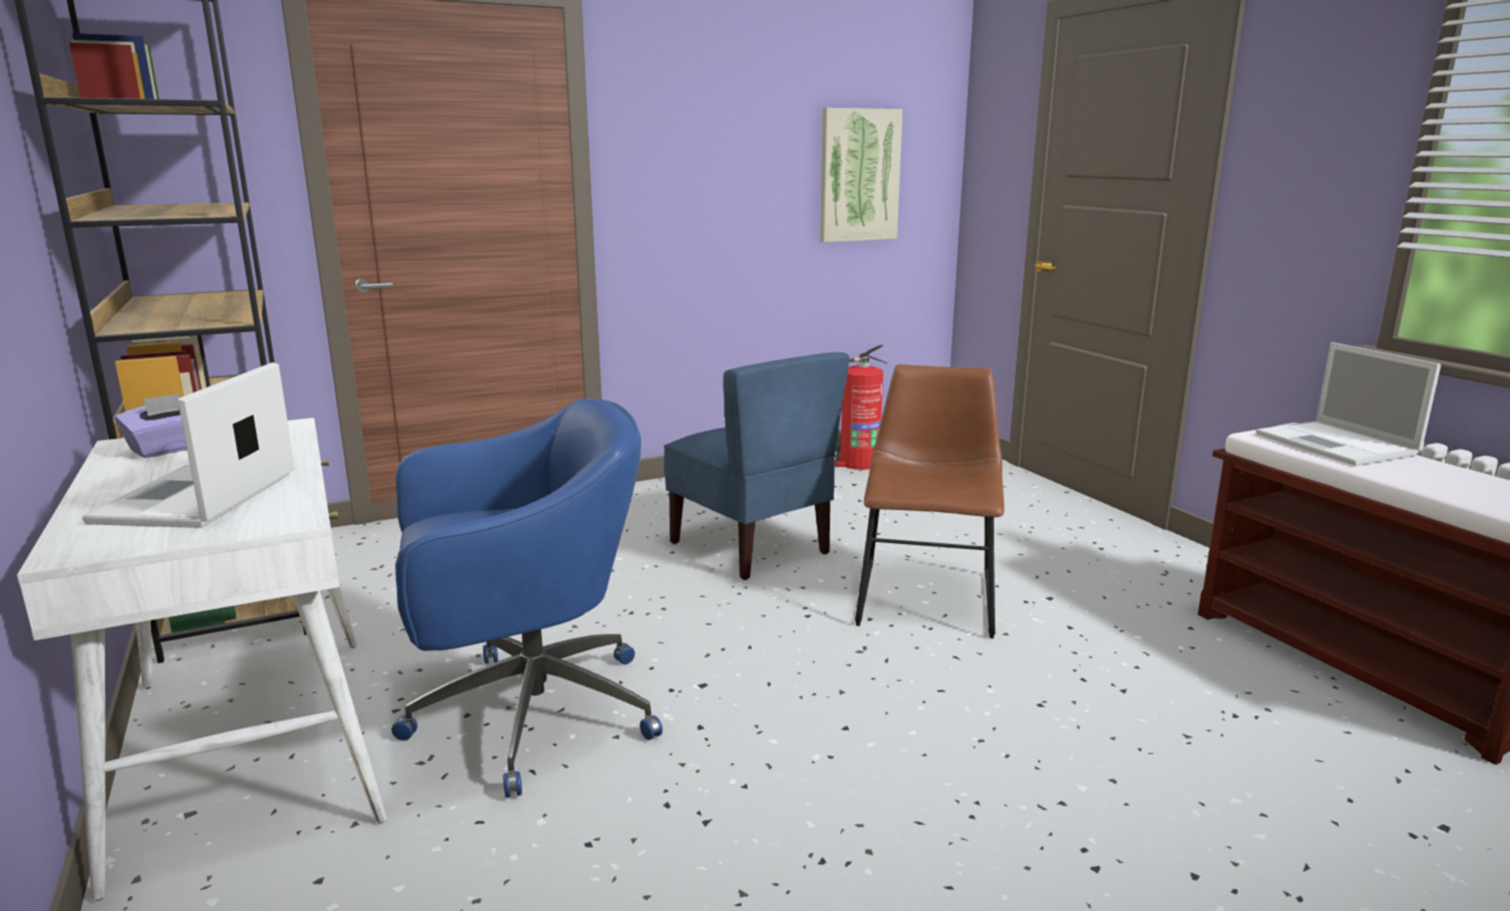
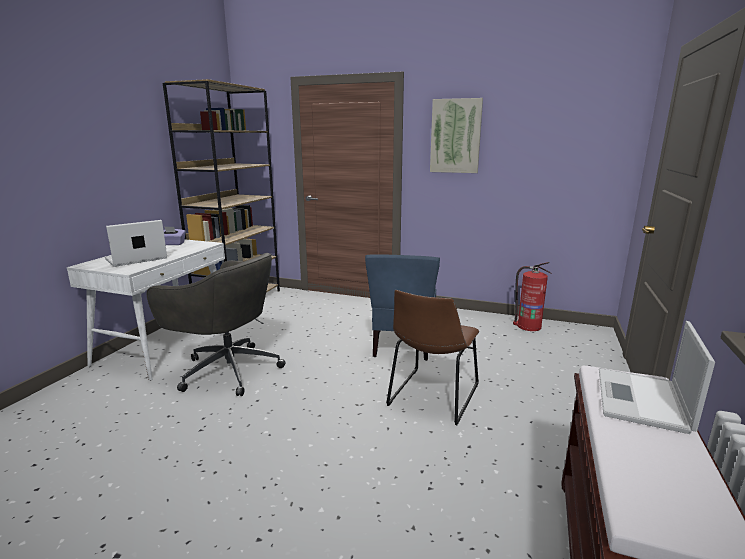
camera: 45 degrees right, 0 degrees up
blue office chair [391,398,663,798] -> grey office chair [147,253,286,396]
picture [820,108,903,242] -> picture moved to [430,98,483,173]
brown chair [855,364,1004,639] -> brown chair turned 150 degrees clockwise [386,290,479,425]

